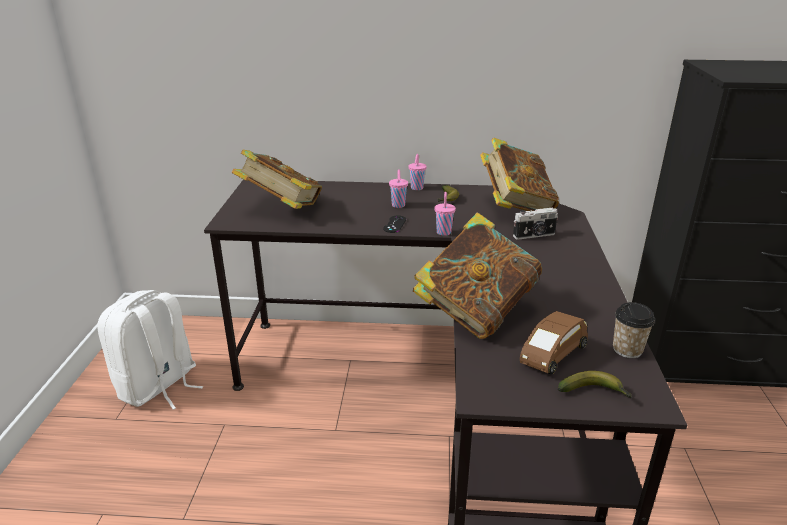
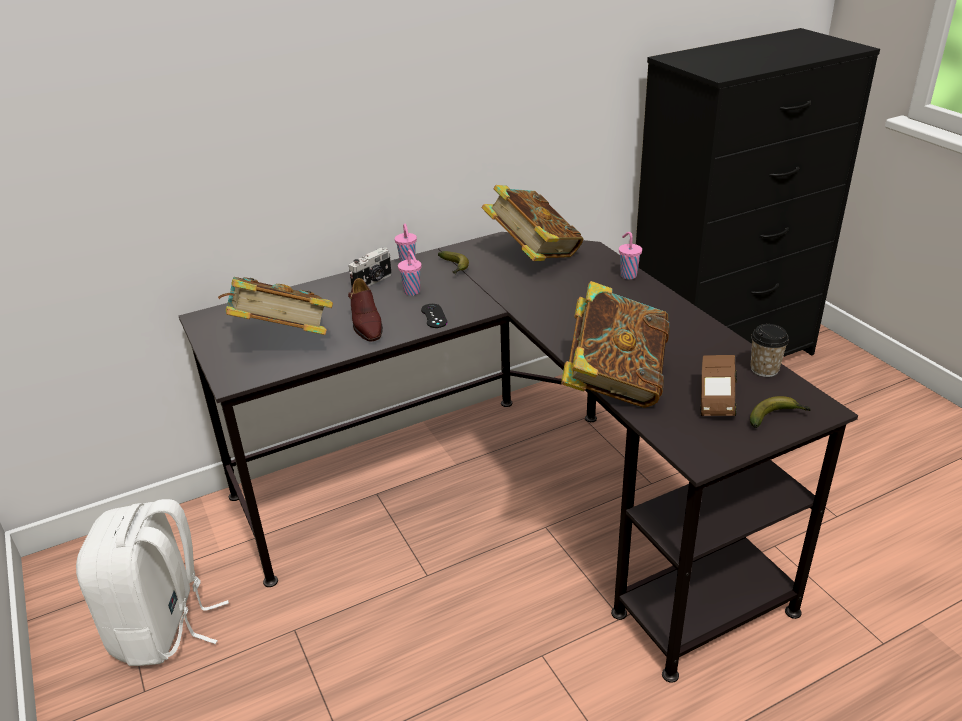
camera: 30 degrees left, 5 degrees up
pink cup [434,192,456,236] -> pink cup moved to [619,232,642,280]
camera [513,208,558,240] -> camera moved to [349,247,392,286]
none -> brown shoe [348,278,383,342]

